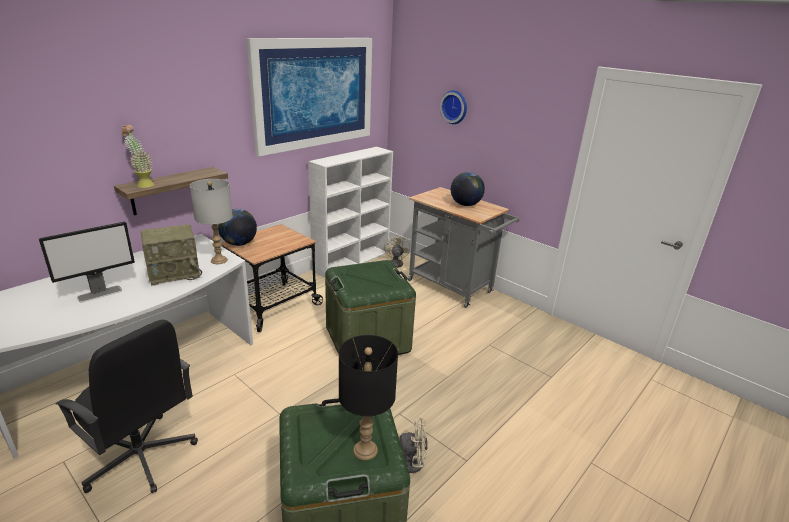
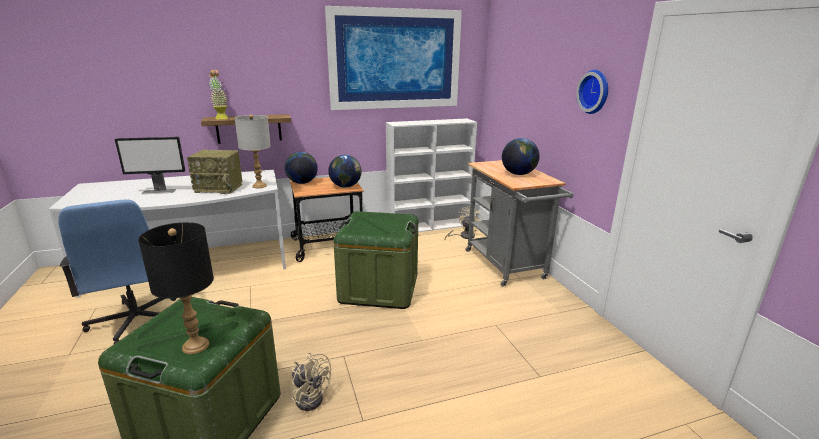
camera: 30 degrees right, 5 degrees down
black office chair [55,320,198,493] -> blue office chair [59,199,176,344]
wall clock [440,90,467,124] -> wall clock moved to [576,70,608,114]
none -> globe [328,155,362,188]

